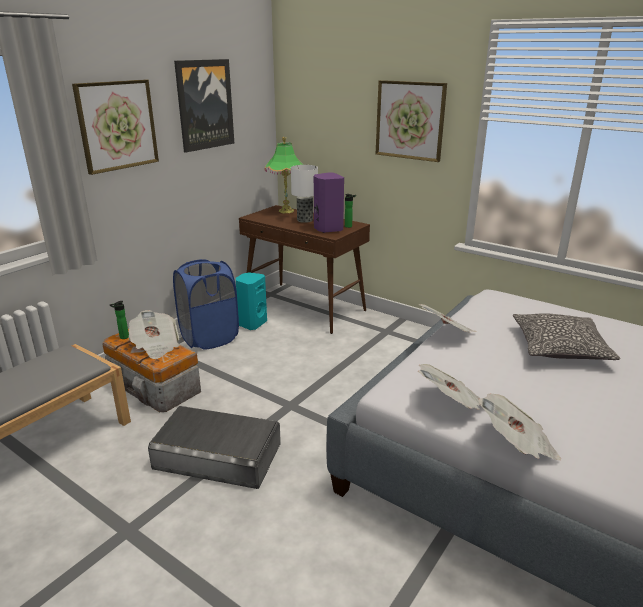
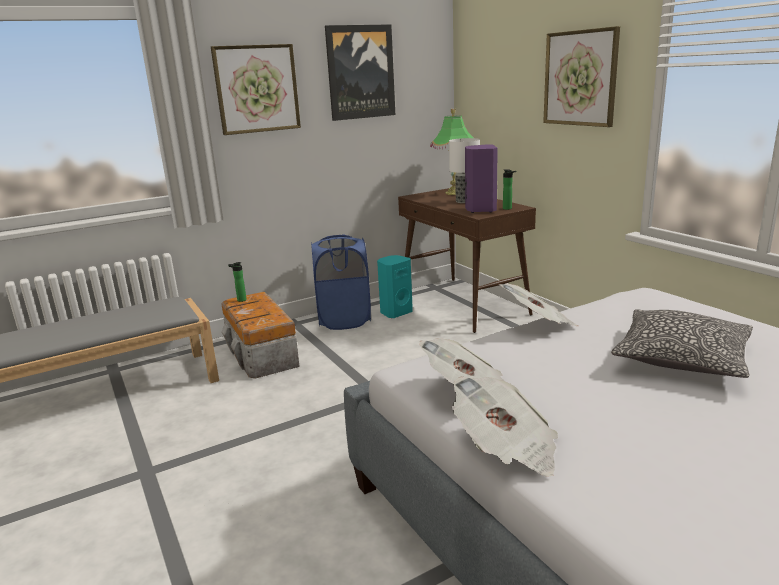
camera: 25 degrees right, 5 degrees down
newspaper [129,310,180,359] -> none
grey storage box [148,406,281,489] -> none

